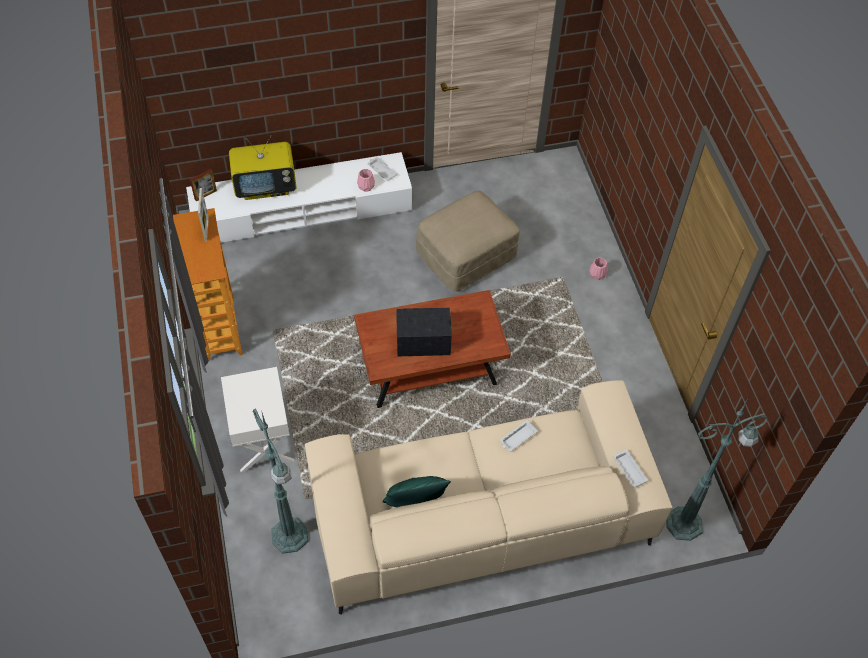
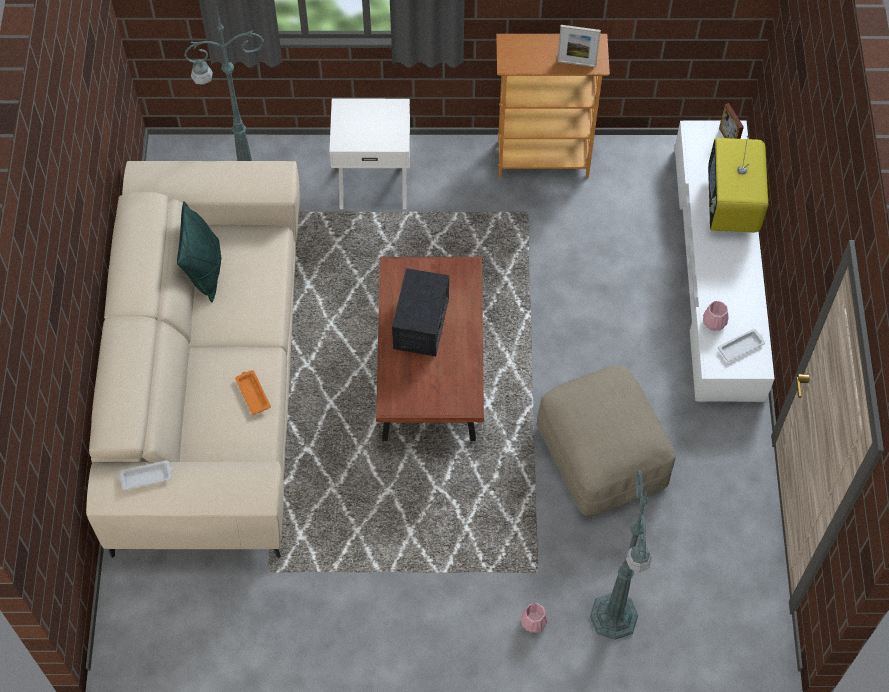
camera: 105 degrees right, 5 degrees up
white tray [500,420,538,451] -> orange tray [235,370,271,415]
green floor lamp [666,400,768,541] -> green floor lamp moved to [590,470,652,640]

